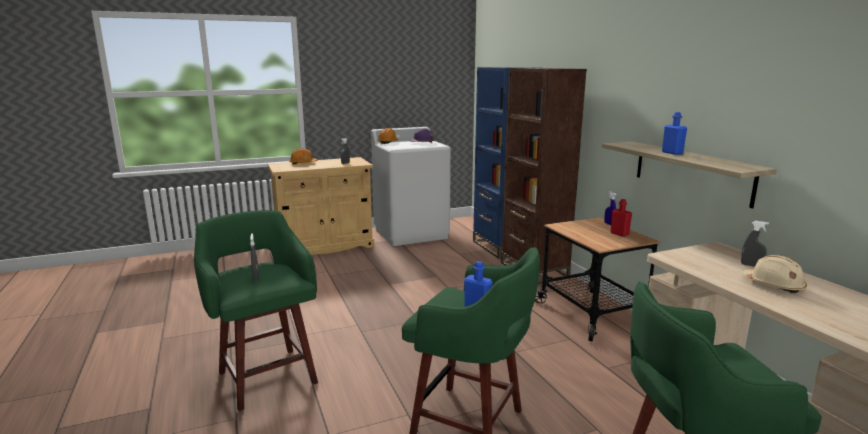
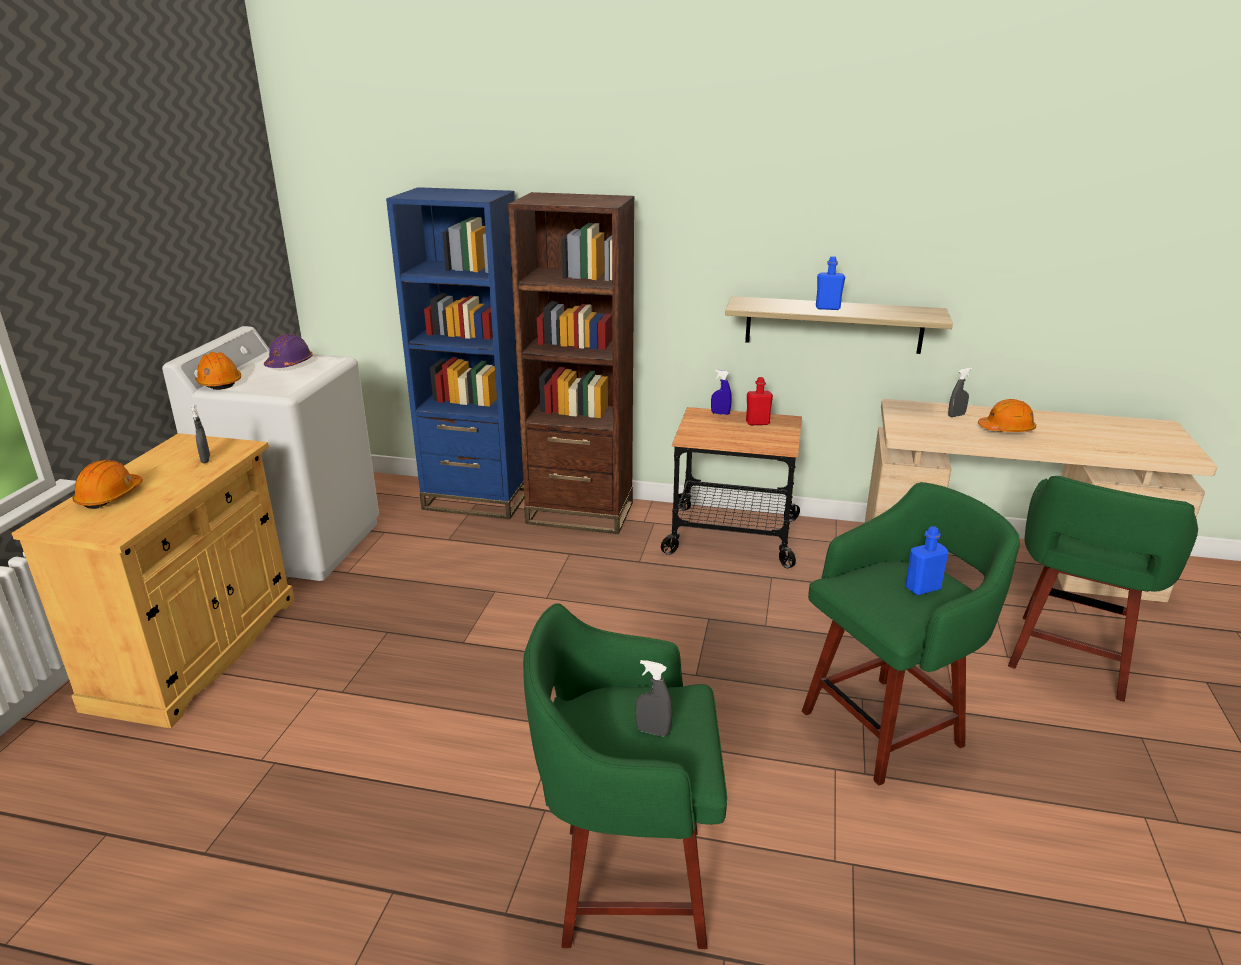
camera: 55 degrees left, 10 degrees up
beige hard hat [742,255,807,293] -> orange hard hat [978,399,1036,432]

